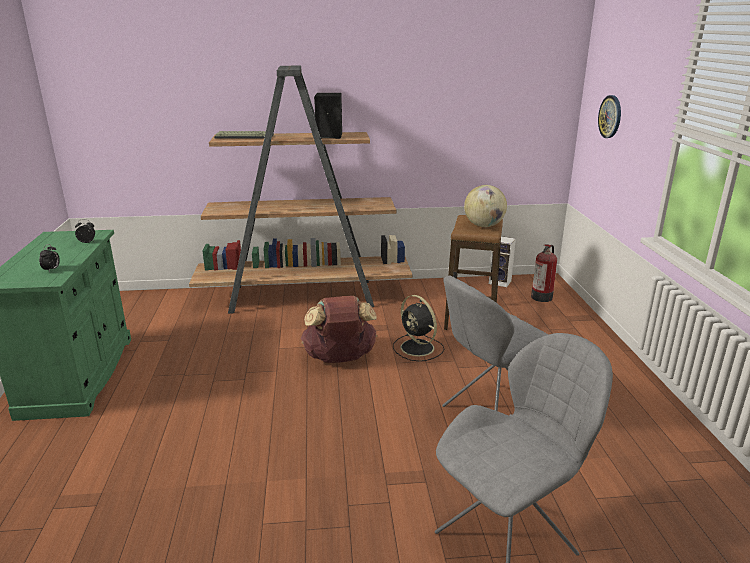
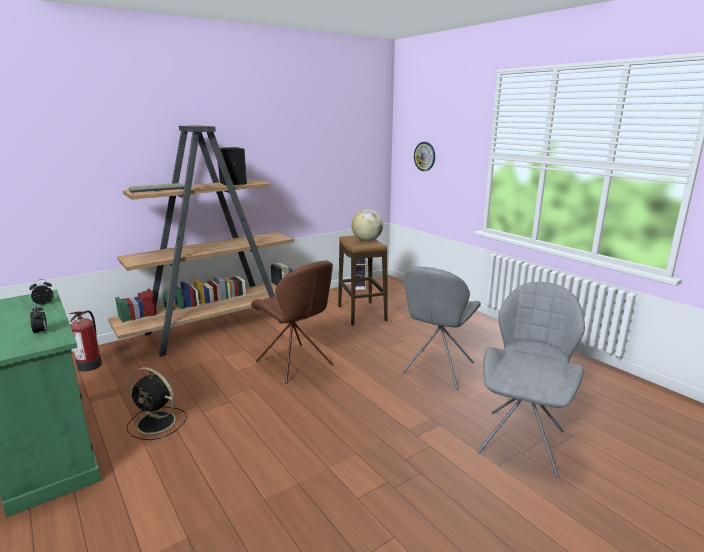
camera: 30 degrees left, 5 degrees down
brown backpack [301,296,377,363] -> brown chair [251,260,333,384]
black fan [393,295,444,361] -> black fan moved to [127,367,187,440]
fire extinguisher [531,244,557,302] -> fire extinguisher moved to [69,310,102,371]

